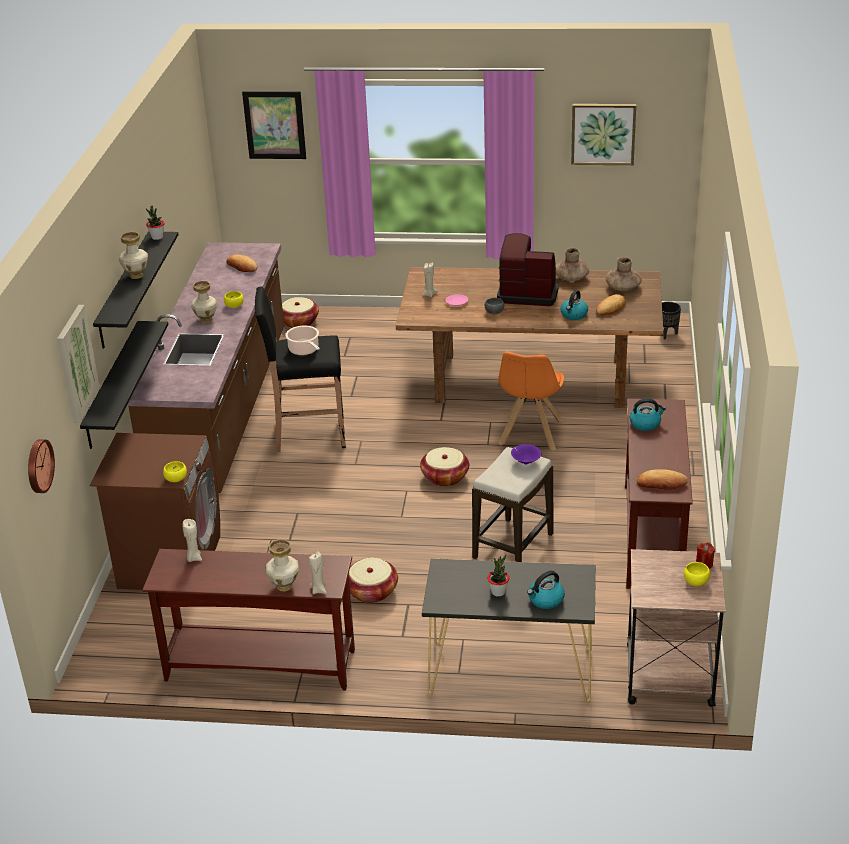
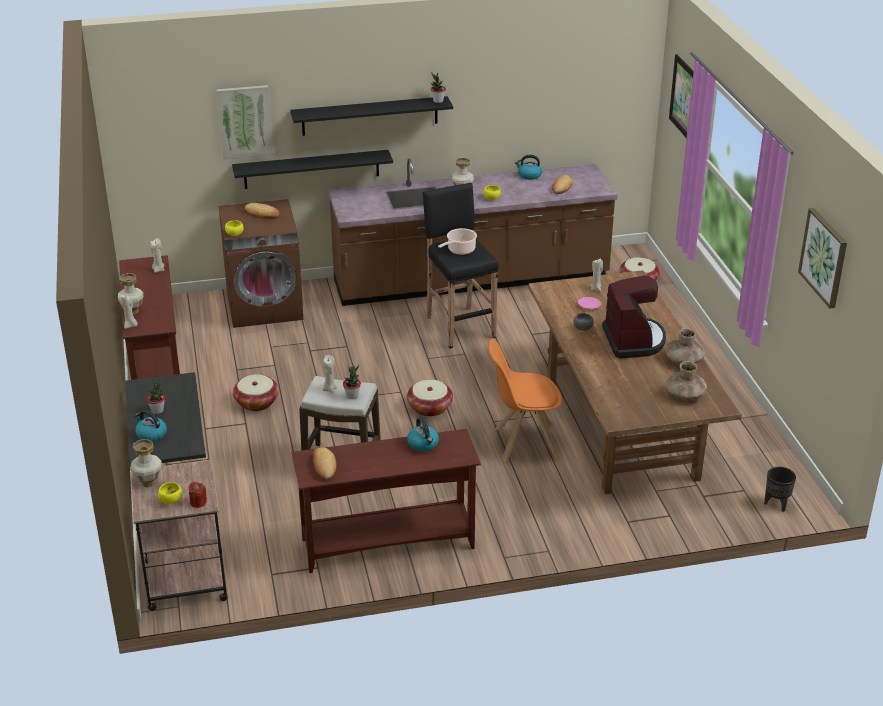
camera: 70 degrees right, 0 degrees up
wall clock [28,439,55,493] -> none
vase [119,232,148,279] -> vase moved to [130,439,162,487]
purple bowl [511,444,541,465] -> potted plant [343,365,361,399]
kettle [561,290,588,320] -> kettle moved to [515,155,542,180]
bread [596,294,626,315] -> bread moved to [245,203,279,218]
none -> beige candle [323,355,337,393]

